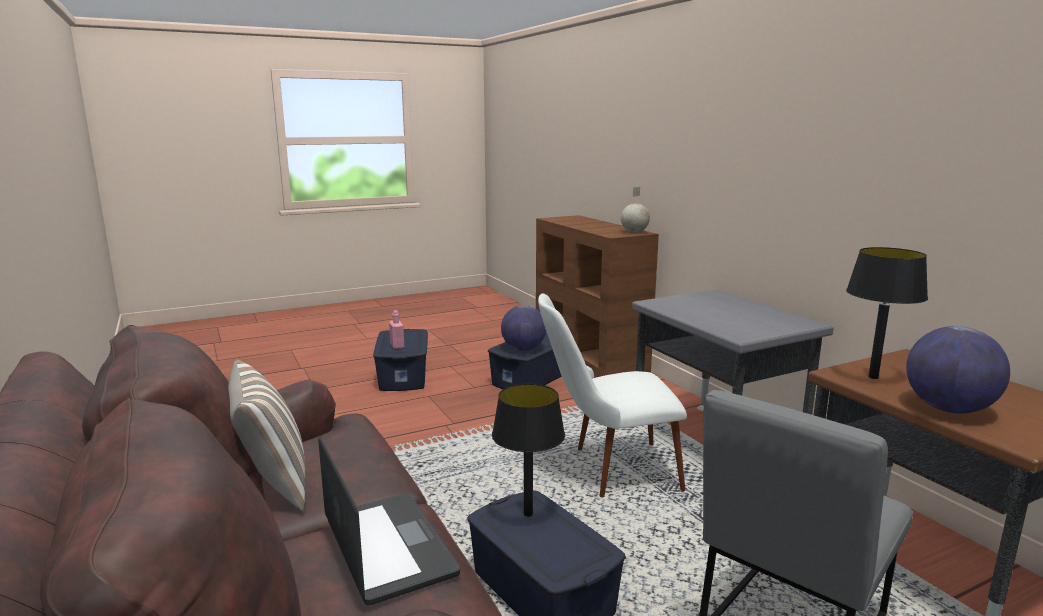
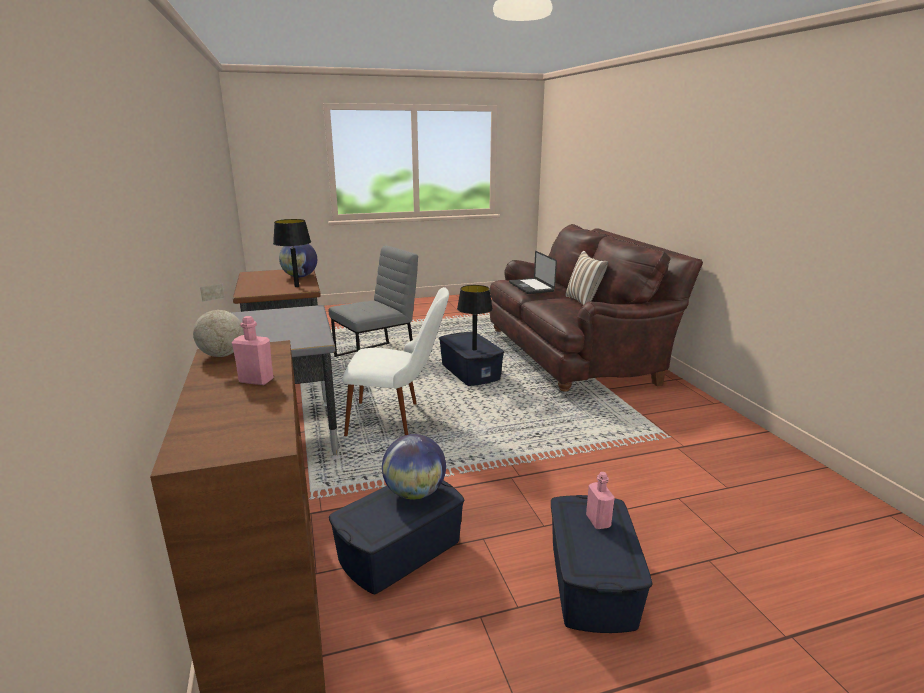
camera: 170 degrees left, 5 degrees up
none -> pink bottle [232,316,273,385]

